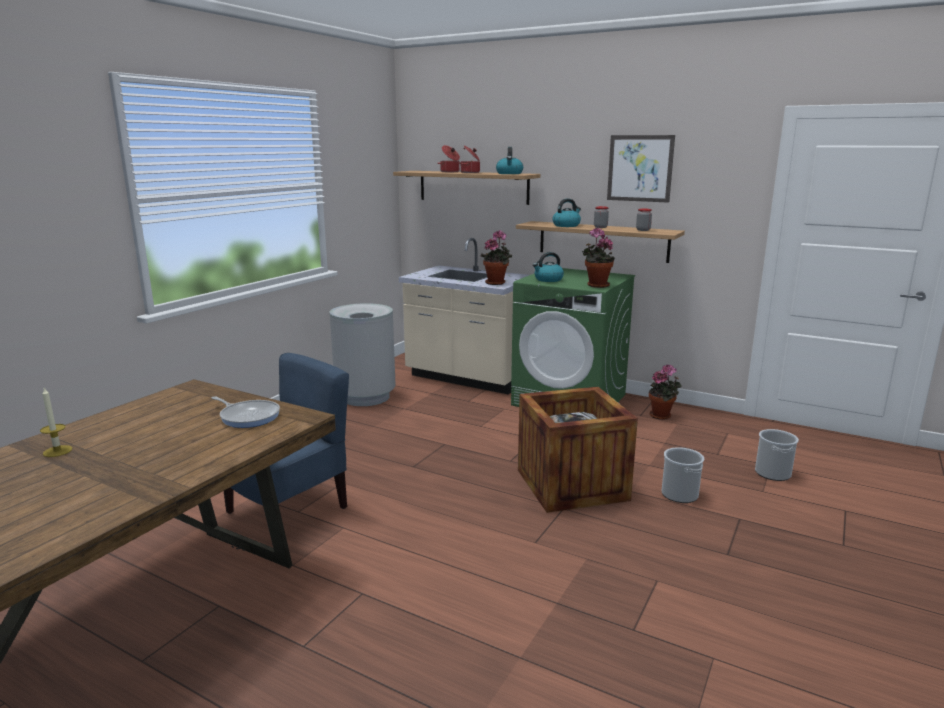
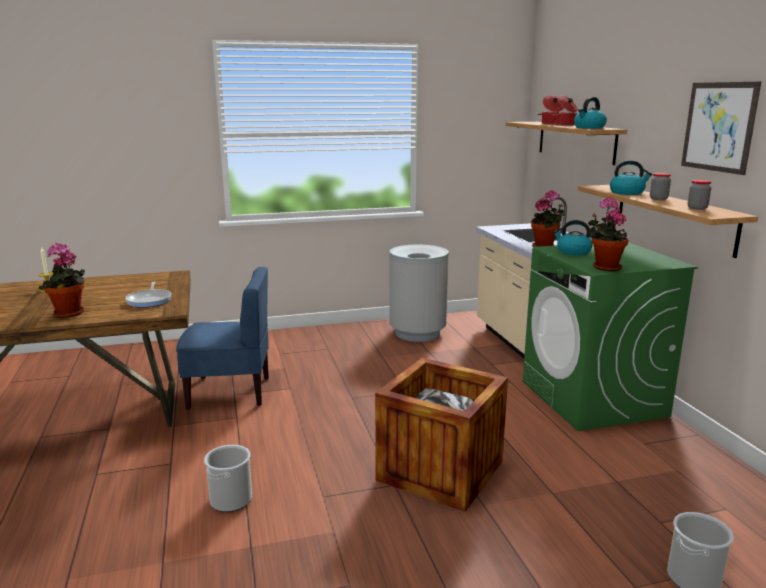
camera: 45 degrees right, 0 degrees up
potted plant [649,364,682,420] -> potted plant moved to [39,243,85,318]
bucket [662,447,704,503] -> bucket moved to [204,445,252,512]

